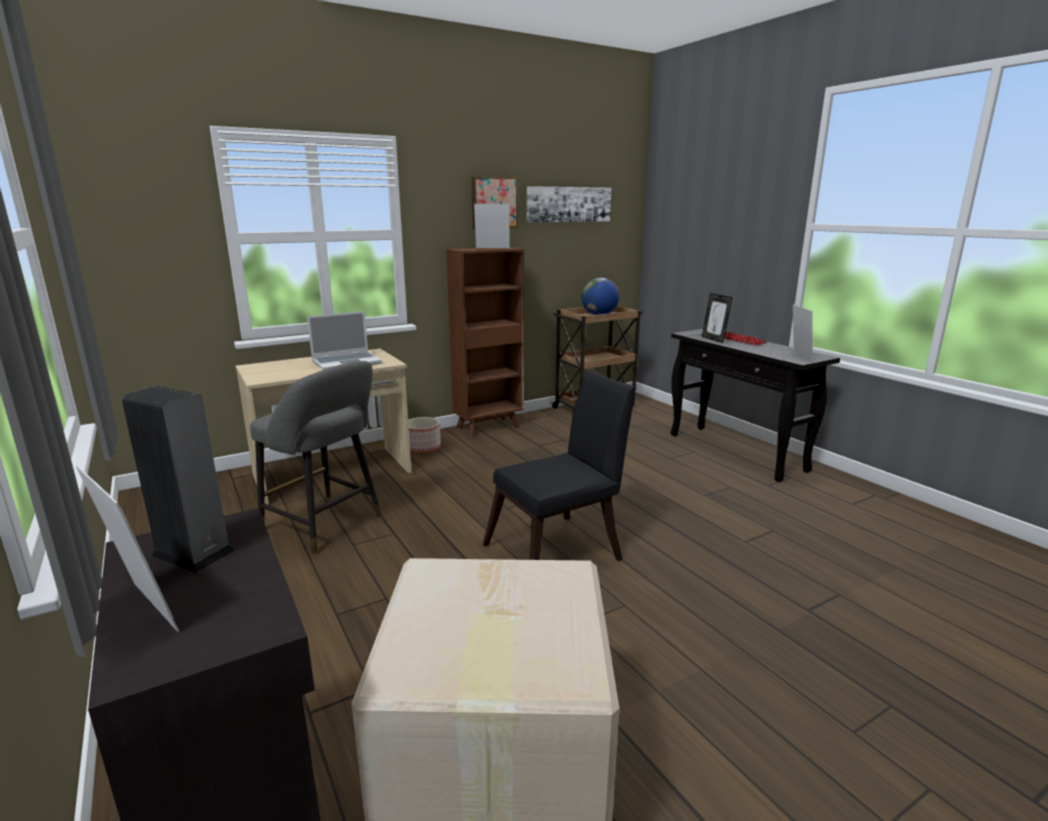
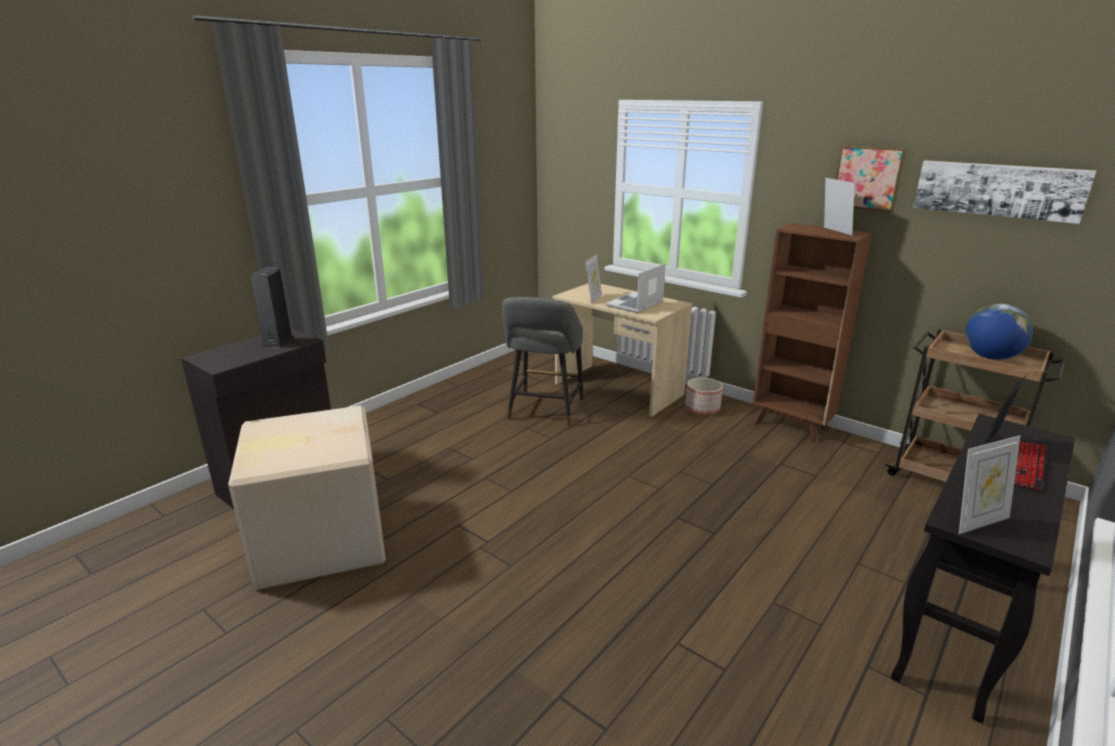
camera: 70 degrees right, 5 degrees up
picture frame [76,465,179,632] -> picture frame moved to [586,254,602,304]
laptop [307,311,382,370] -> laptop turned 90 degrees clockwise [606,263,666,313]
black chair [482,370,636,561] -> none

